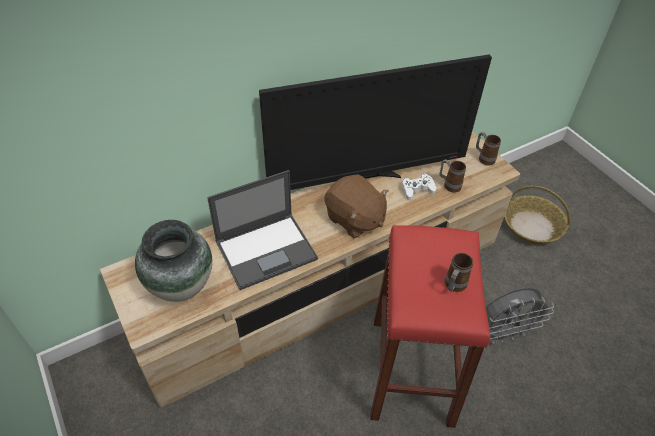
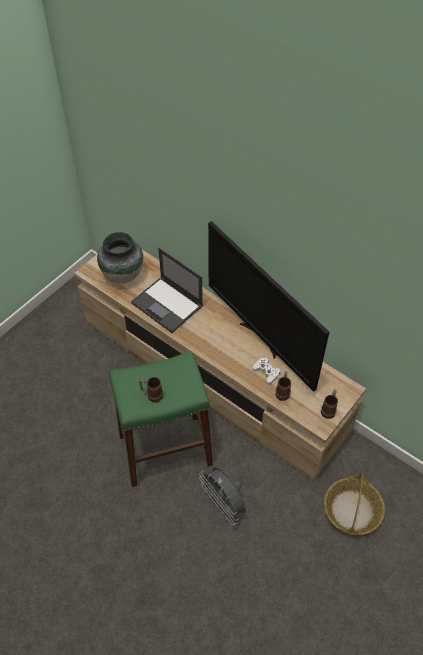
camera: 70 degrees right, 5 degrees up
brown plush toy [324,174,389,238] -> none
red stool [370,225,490,428] -> green stool [109,351,213,487]

